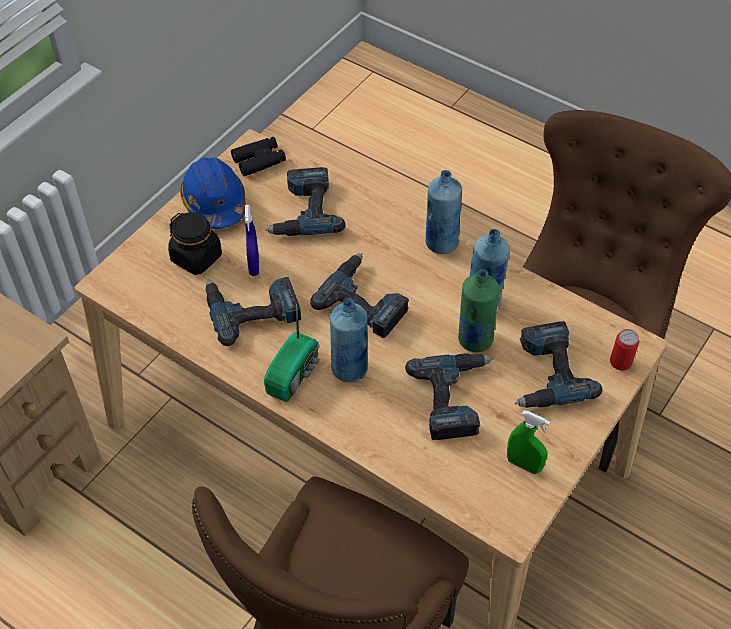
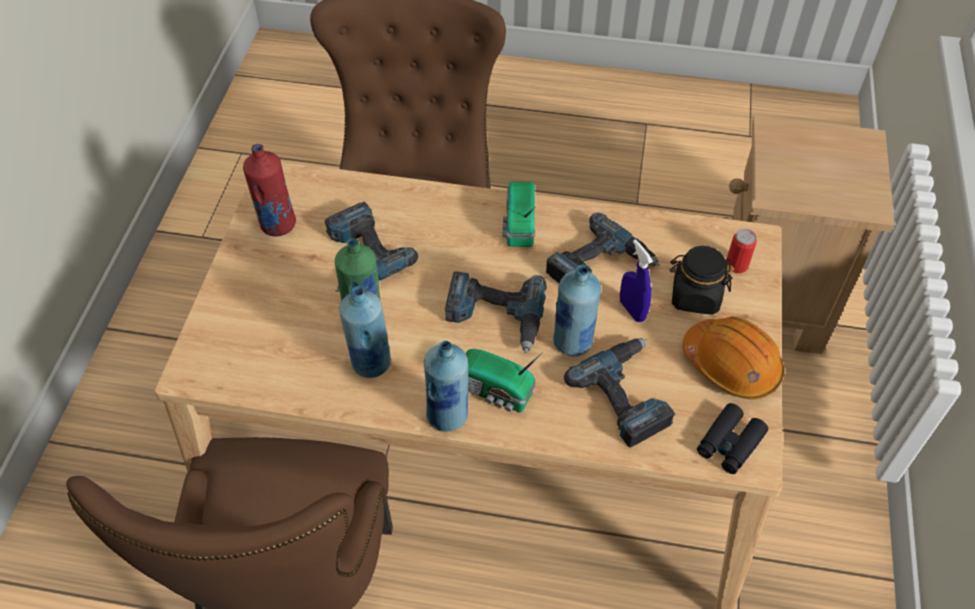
camera: 155 degrees right, 0 degrees up
blue hard hat [180,157,246,229] -> orange hard hat [683,317,784,400]
blue bottle [330,298,368,382] -> blue bottle moved to [553,265,601,356]
green spray bottle [507,410,551,474] -> red bottle [243,144,296,236]
power drill [515,321,602,408] -> none
can [610,329,639,370] -> can moved to [727,229,757,273]
none -> radio [465,349,543,412]

